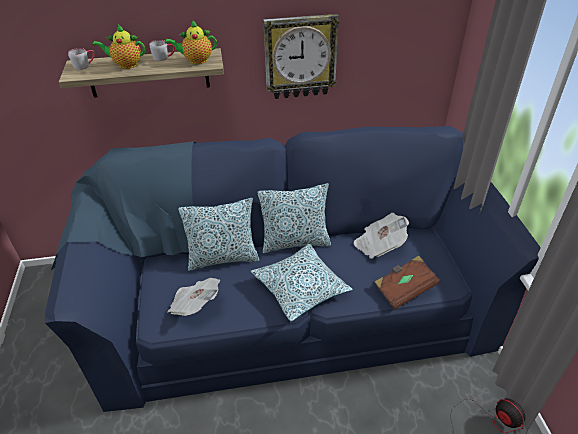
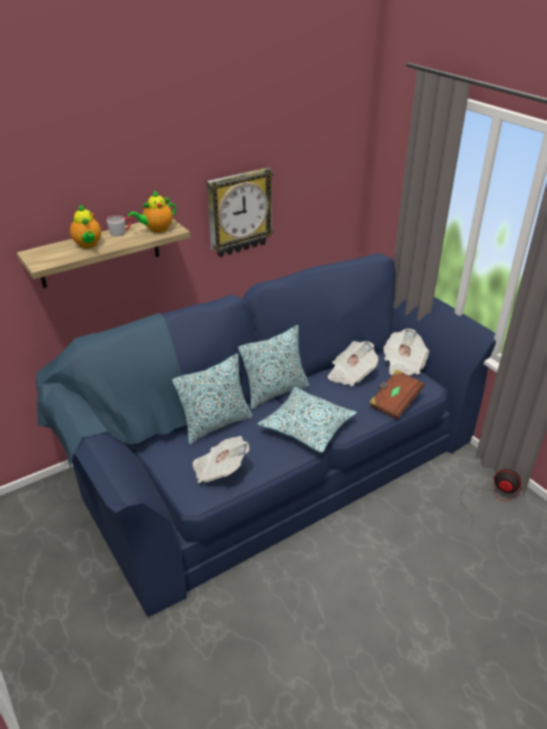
camera: 25 degrees left, 5 degrees down
grey mug [68,48,95,70] -> none
teapot [92,25,145,69] -> teapot turned 90 degrees counterclockwise [70,204,101,249]
none -> newspaper [383,329,429,375]

